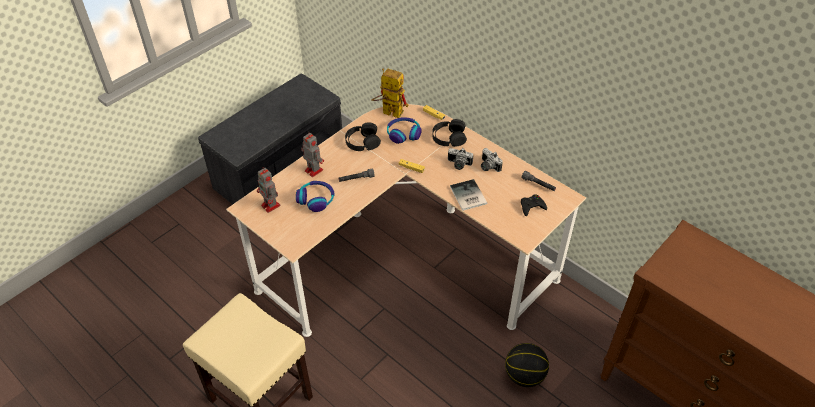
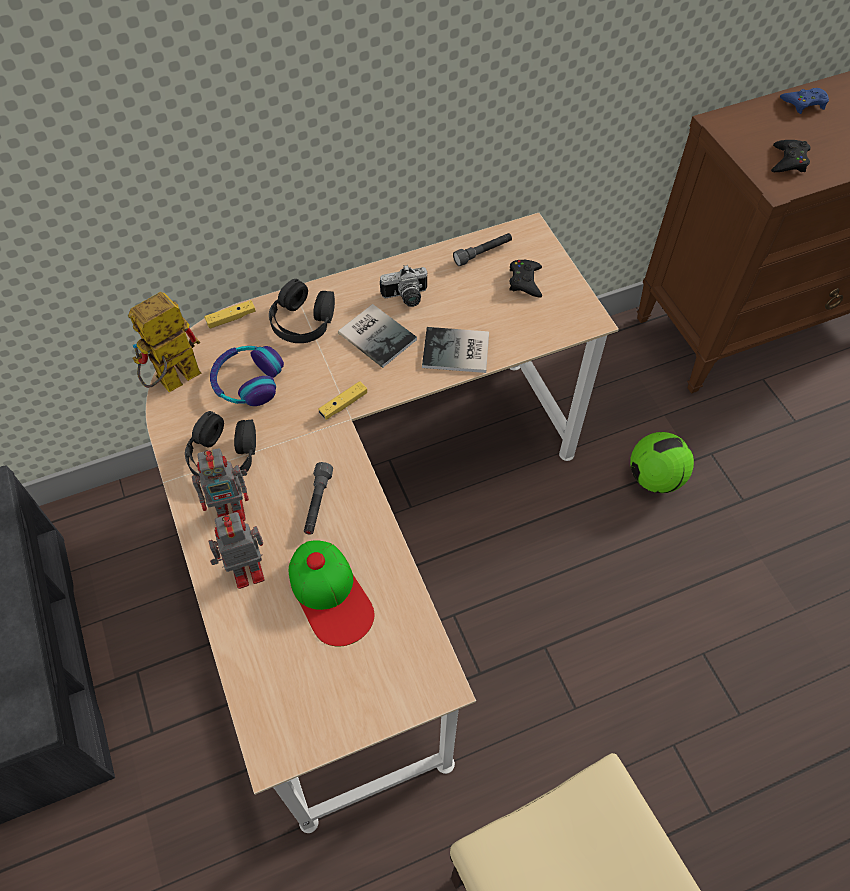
camera: 65 degrees left, 10 degrees up
toy robot [257,167,281,213] -> toy robot moved to [192,448,249,521]
headphones [296,181,334,212] -> cap [289,540,374,647]
camera [448,148,473,170] -> book [338,304,417,368]
basketball [505,343,549,387] -> football [630,432,694,493]
none -> black game controller [771,140,810,172]
none -> blue game controller [780,88,829,114]

